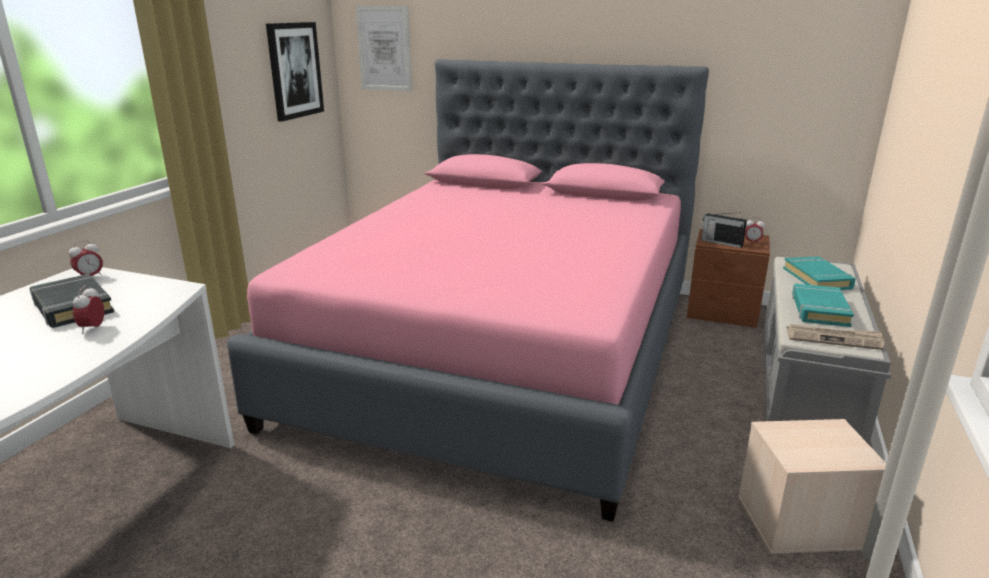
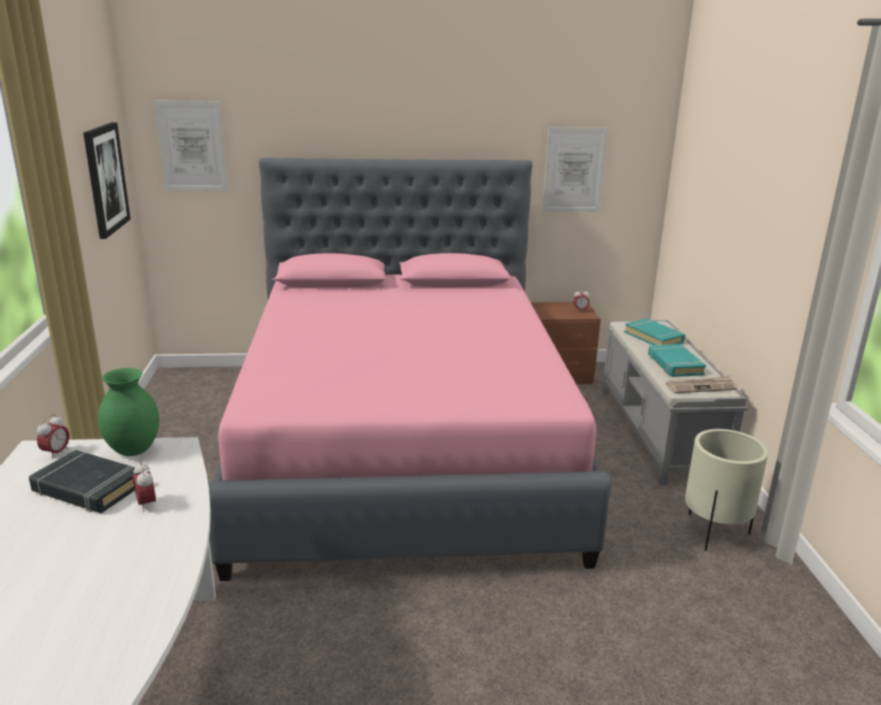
camera: 25 degrees left, 0 degrees up
radio [701,212,747,248] -> none
beige storage box [738,419,886,554] -> beige planter [685,429,768,551]
none -> green vase [98,368,159,456]
none -> picture [542,127,608,212]

